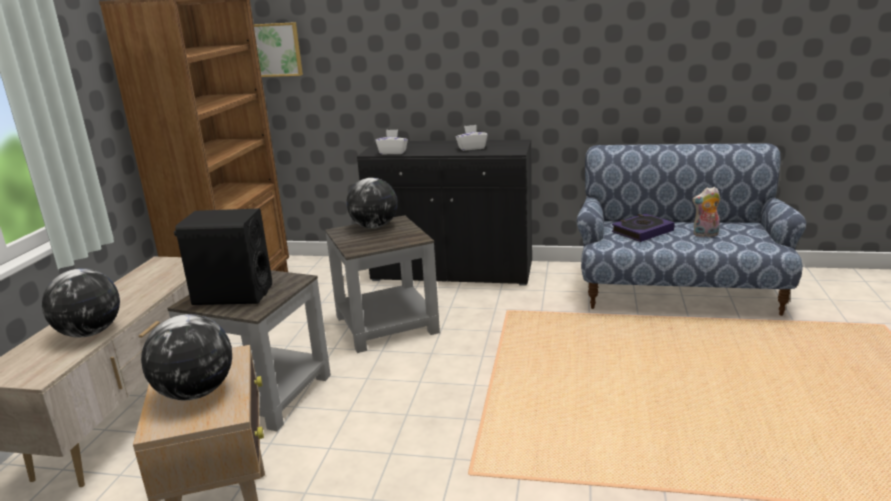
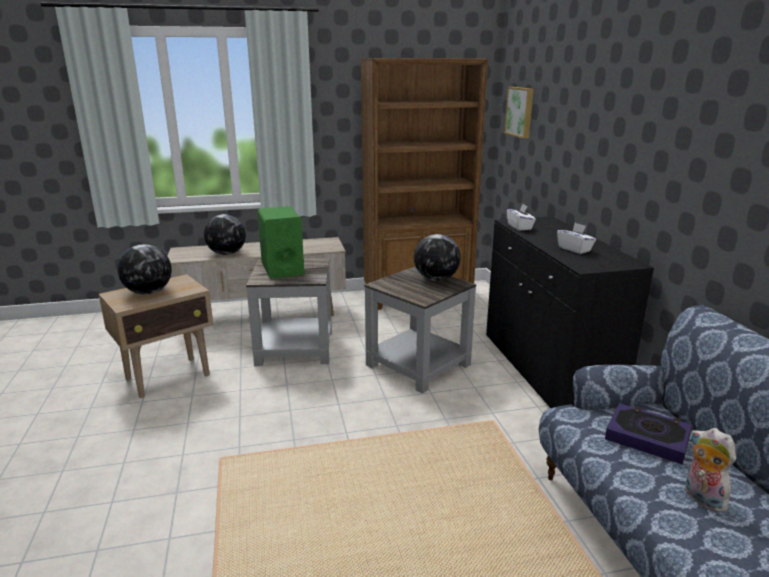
camera: 65 degrees right, 0 degrees up
black speaker [174,208,272,305] -> green speaker [257,206,304,279]

